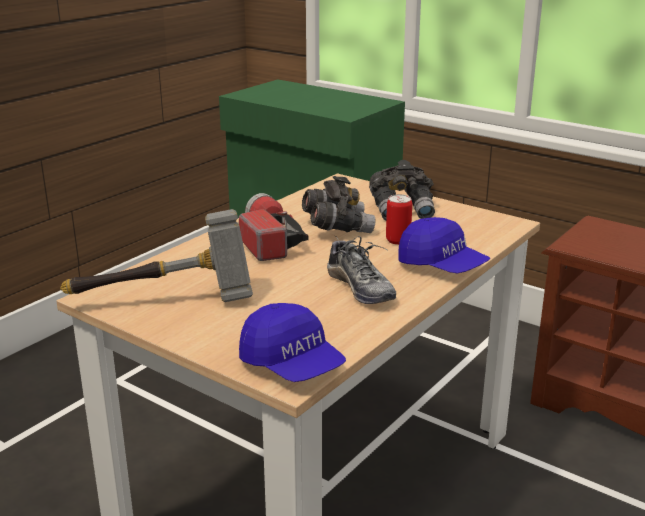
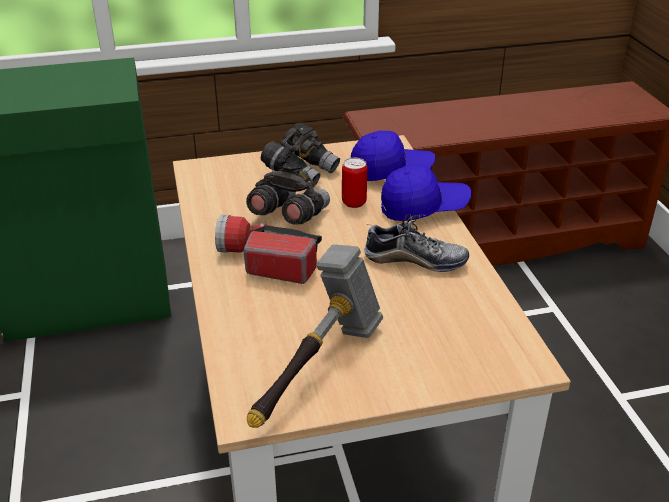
camera: 50 degrees left, 10 degrees up
blue cap [239,303,346,382] -> blue cap moved to [351,131,435,181]

